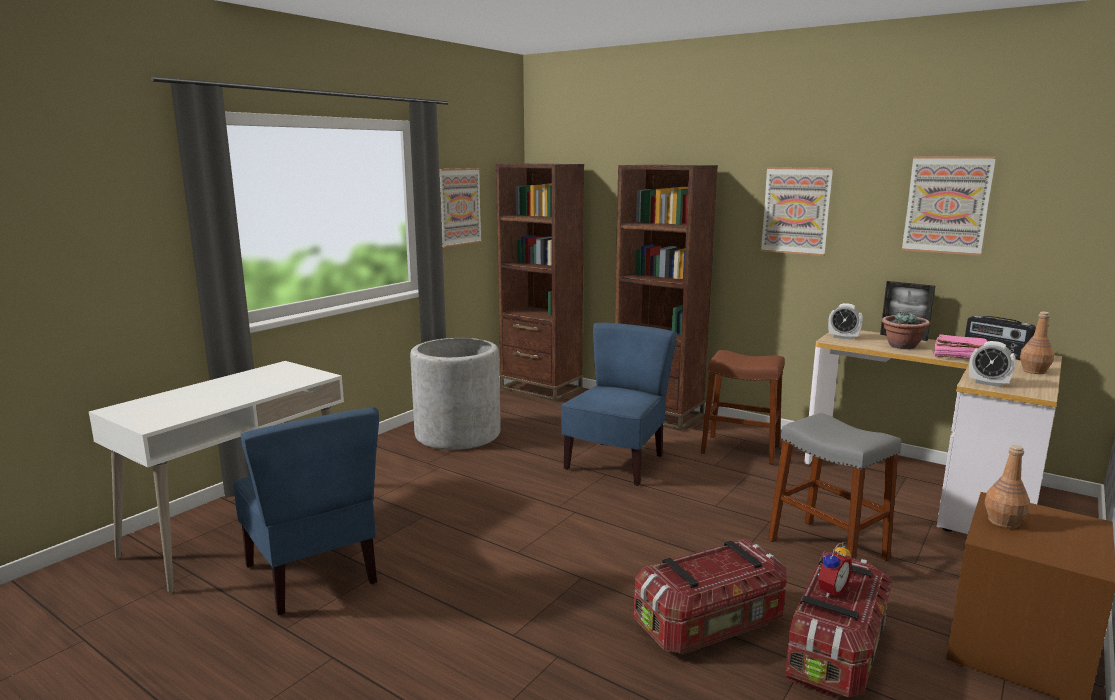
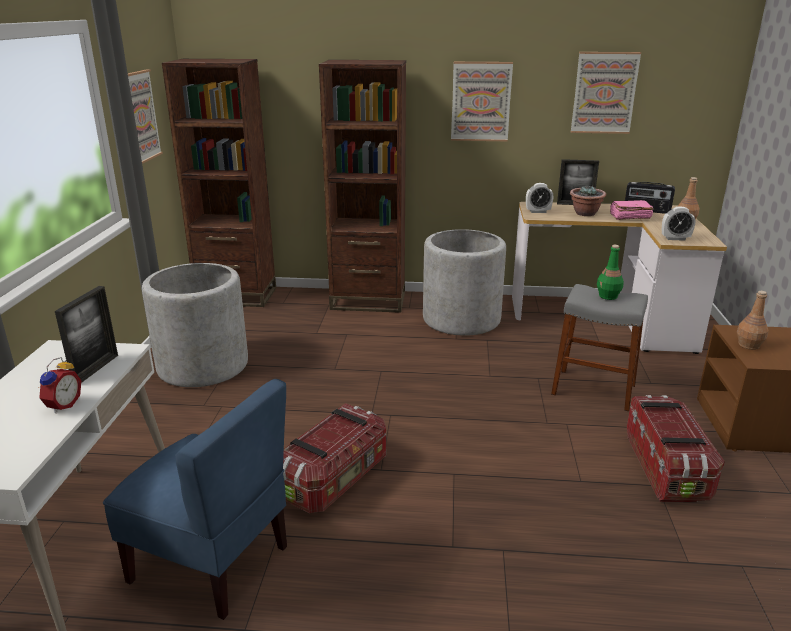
camera: 30 degrees left, 10 degrees up
blue chair [561,323,677,486] -> none
storage box [634,538,787,655] -> storage box moved to [283,403,386,513]
brown stool [701,350,785,465] -> grey planter [423,229,506,336]
alarm clock [818,542,852,598] -> alarm clock moved to [39,357,81,413]
none -> picture frame [55,286,118,383]
none -> green bottle [597,245,624,300]

